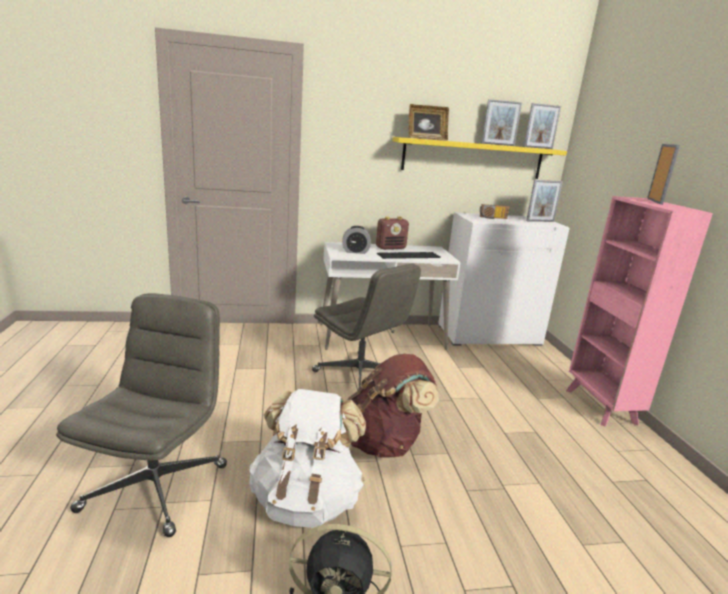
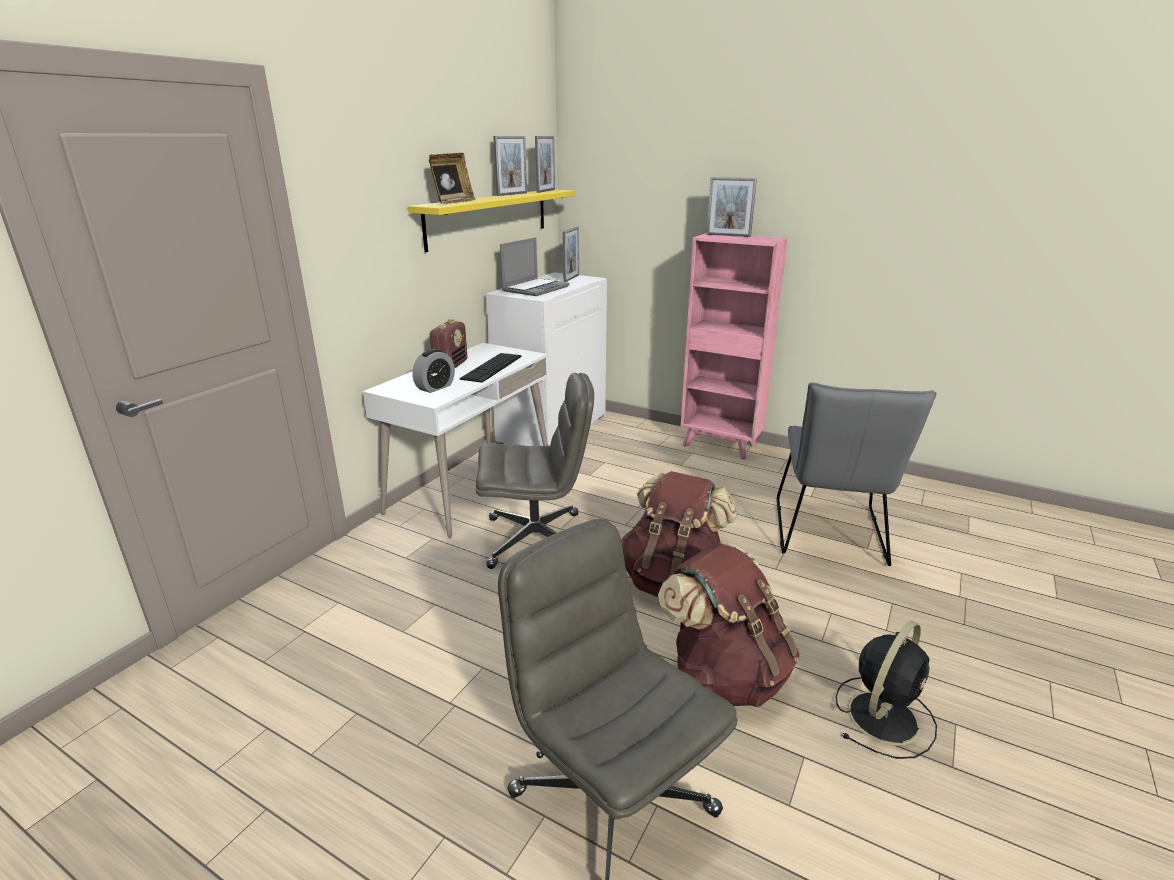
camera: 50 degrees left, 5 degrees up
white backpack [249,389,366,528] -> brown backpack [658,542,800,707]
radio [480,204,509,219] -> laptop [500,237,570,296]
picture frame [647,144,680,205] -> picture frame turned 150 degrees clockwise [706,177,757,237]
none -> grey chair [777,382,937,566]

